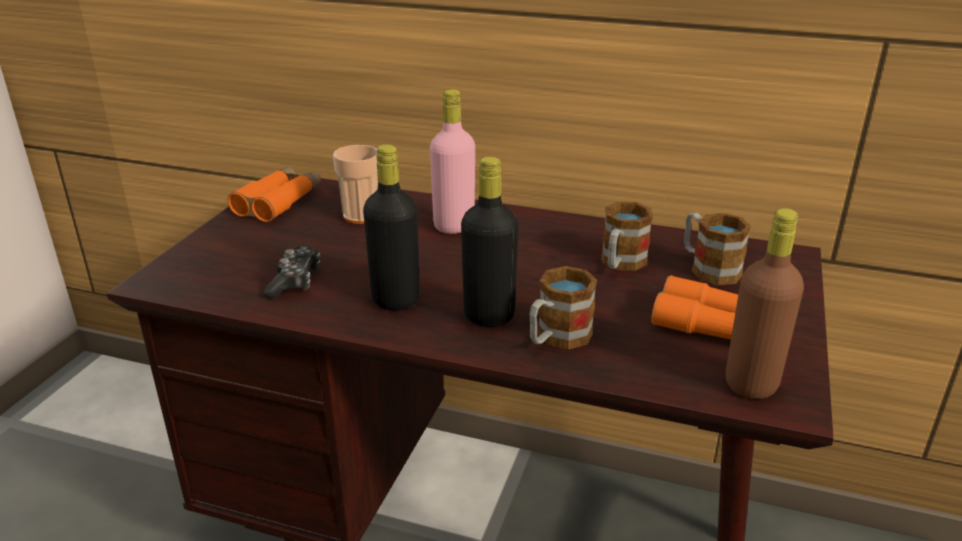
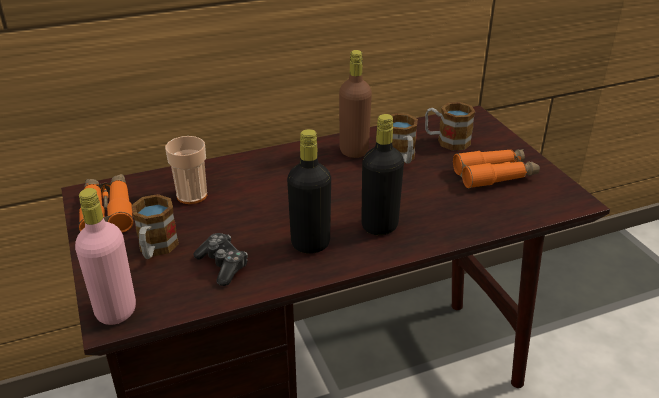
camera: 40 degrees left, 5 degrees up
pink bottle [430,89,475,234] -> pink bottle moved to [75,188,136,325]
mug [530,266,597,350] -> mug moved to [131,194,179,259]
brown bottle [726,208,804,399] -> brown bottle moved to [339,50,372,158]

